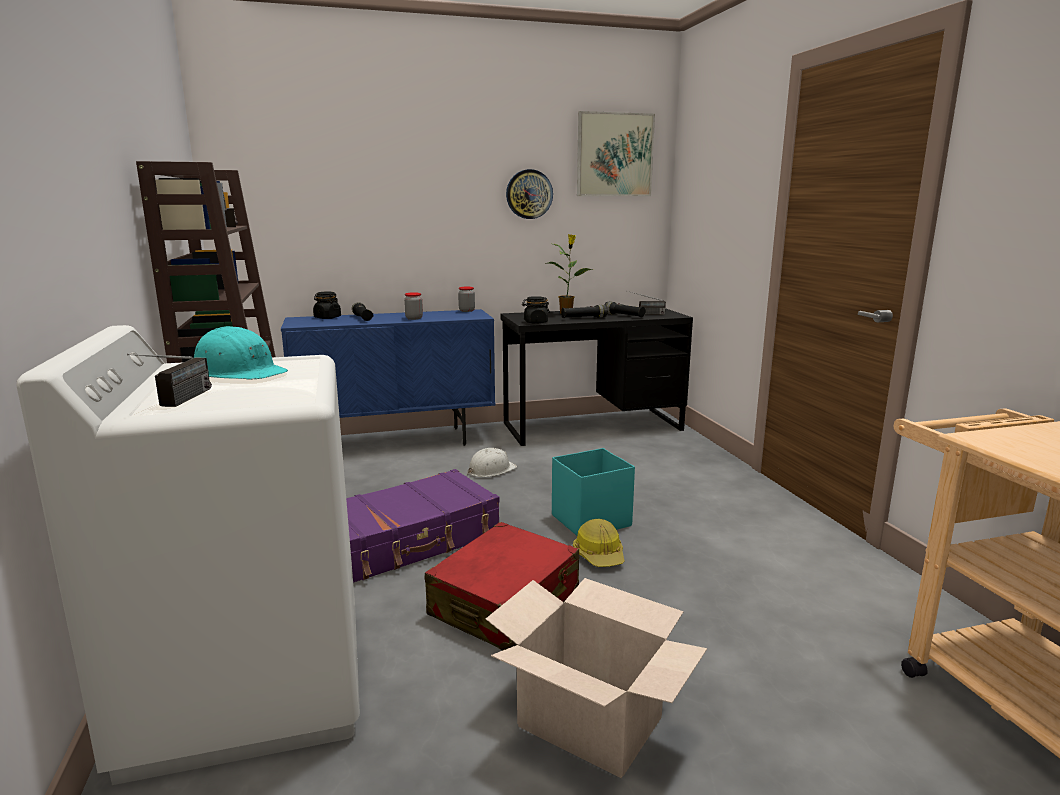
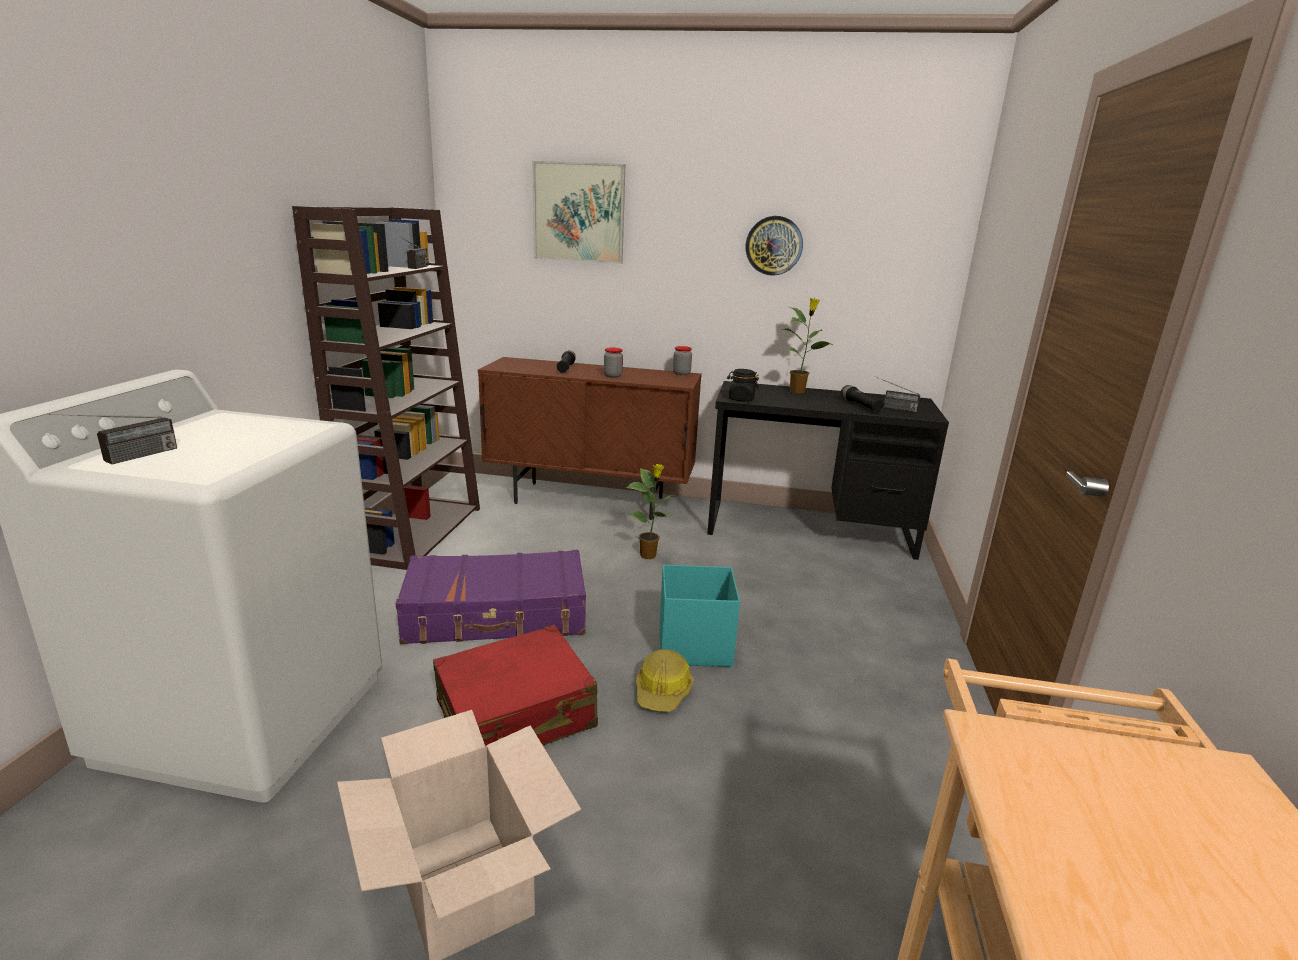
camera: 25 degrees right, 5 degrees up
turquoise hard hat [194,326,288,380] -> none
blue cabinet [281,309,495,446] -> brown cabinet [478,357,702,520]
black jar [313,292,341,319] -> none
white hard hat [467,448,517,477] -> potted plant [626,464,673,559]
black flashlight [561,305,607,318] -> none
picture [577,111,655,196] -> picture moved to [532,161,625,264]

